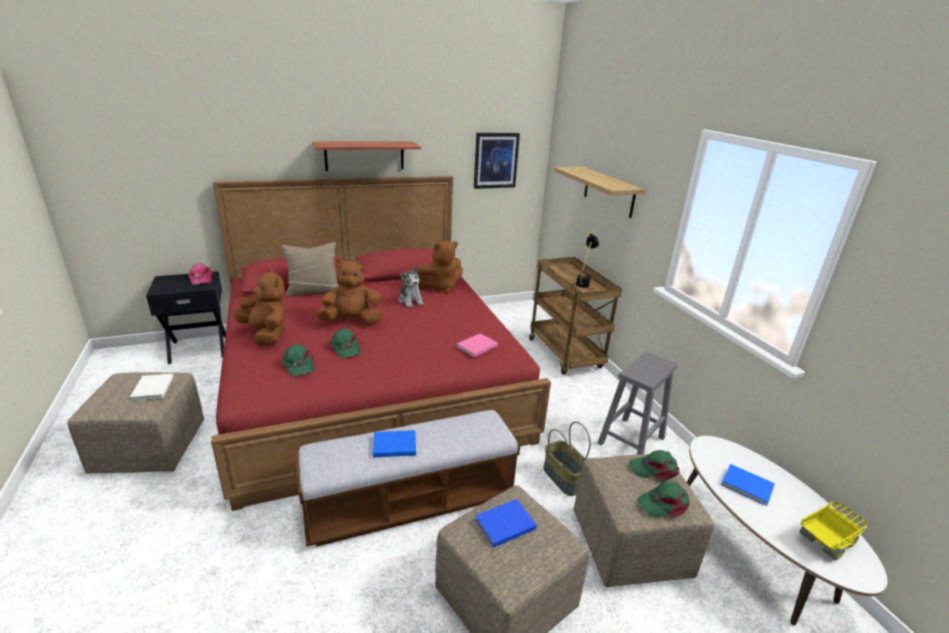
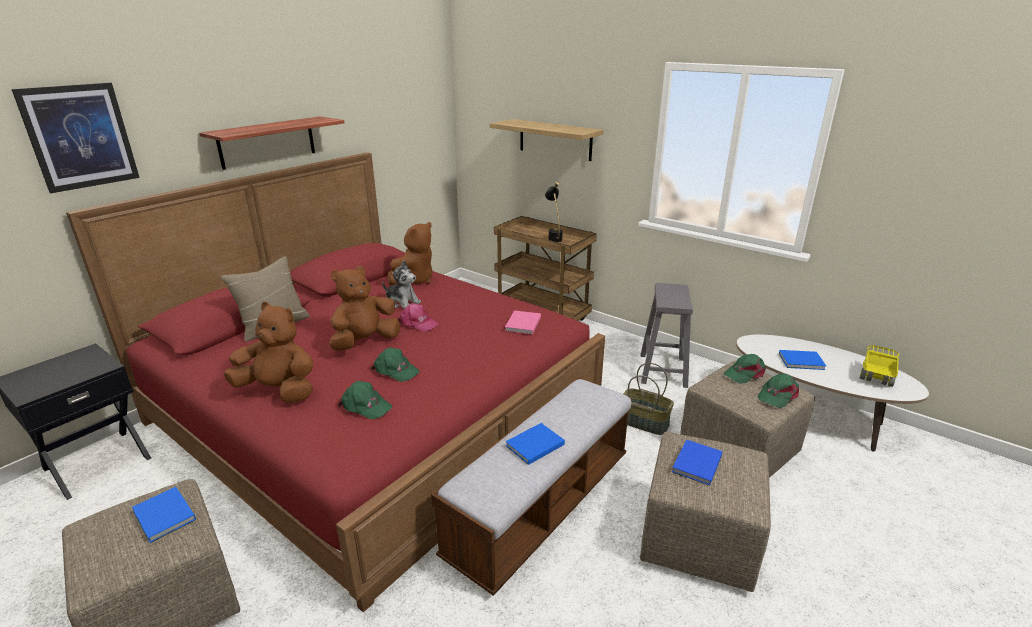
camera: 30 degrees left, 0 degrees up
white book [130,374,173,401] -> blue book [132,487,196,543]
pink cap [188,263,213,285] -> pink cap moved to [398,303,439,332]
picture [474,133,520,189] -> picture moved to [11,83,140,193]

